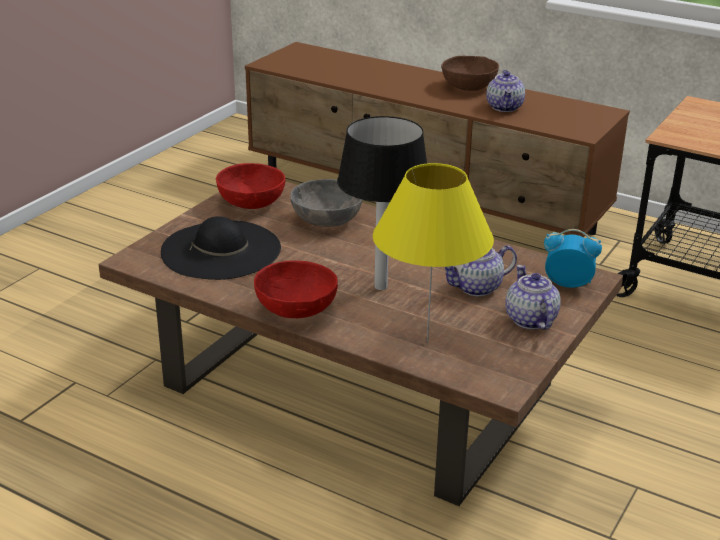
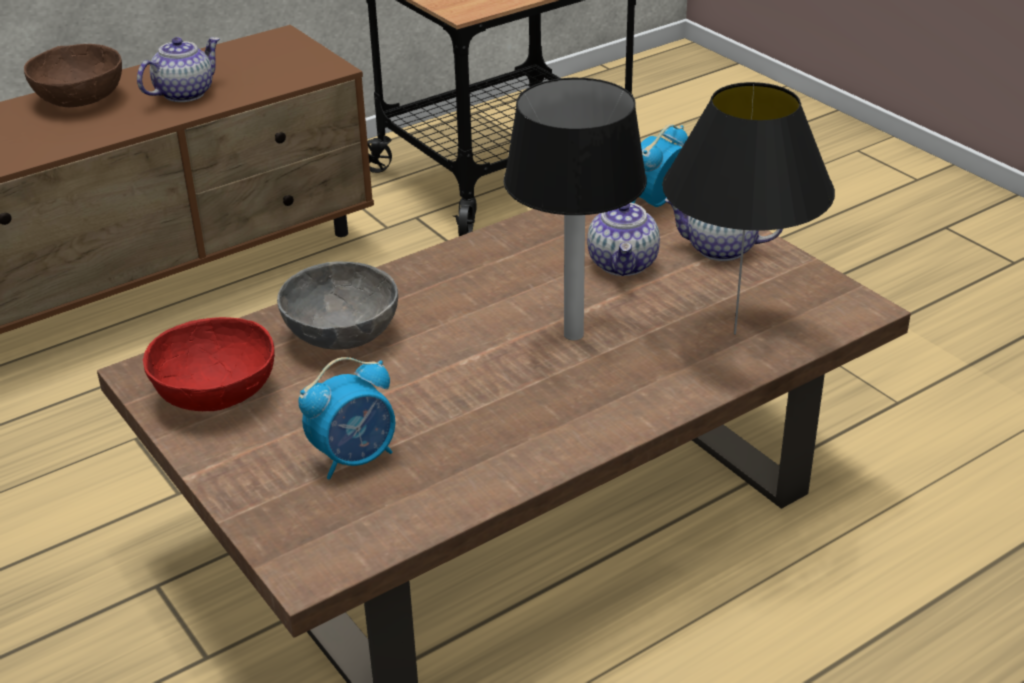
camera: 65 degrees left, 5 degrees up
black hat [161,216,281,280] -> alarm clock [298,357,395,479]
red bowl [254,260,338,318] -> none
yellow table lamp [373,163,494,343] -> black table lamp [662,82,835,335]
teapot [486,70,525,112] -> teapot turned 75 degrees counterclockwise [137,37,220,102]

